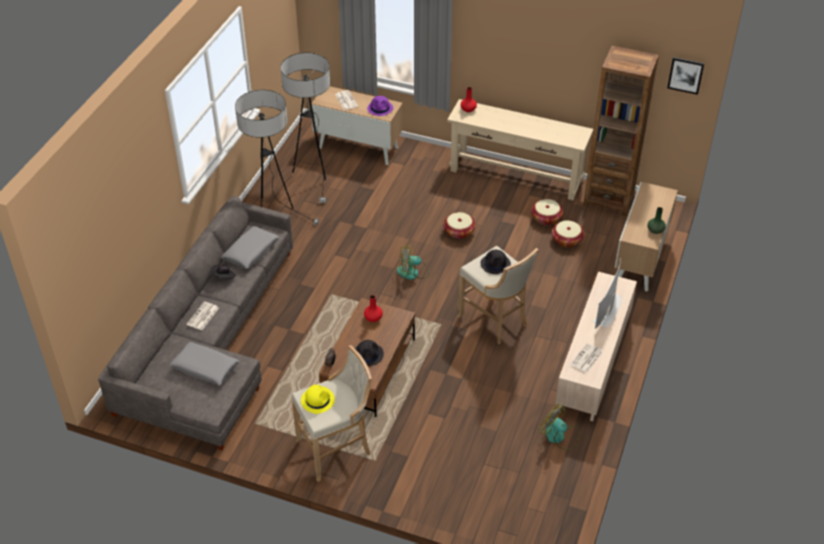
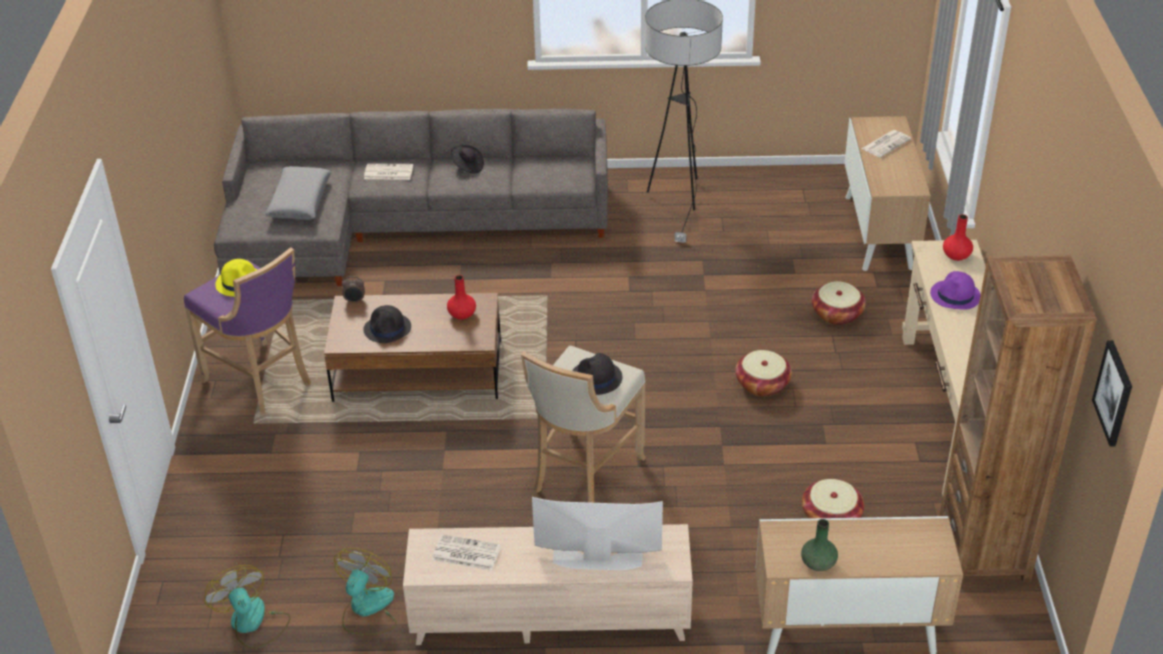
camera: 70 degrees right, 5 degrees down
grey pillow [221,226,279,269] -> none
floor lamp [281,53,330,203] -> none
beige stool [292,345,372,482] -> purple stool [184,247,311,415]
purple hat [367,96,393,116] -> purple hat moved to [930,271,981,310]
fan [397,244,430,280] -> fan moved to [204,565,291,649]
basket [531,199,563,226] -> basket moved to [812,281,866,325]

